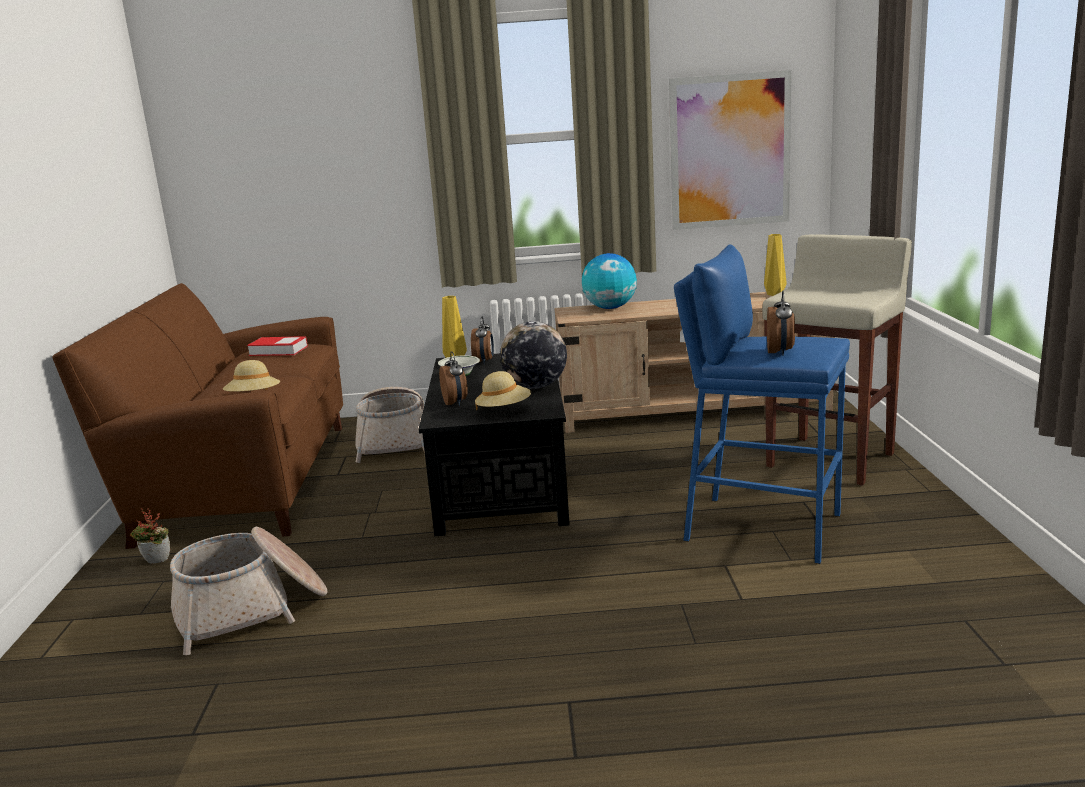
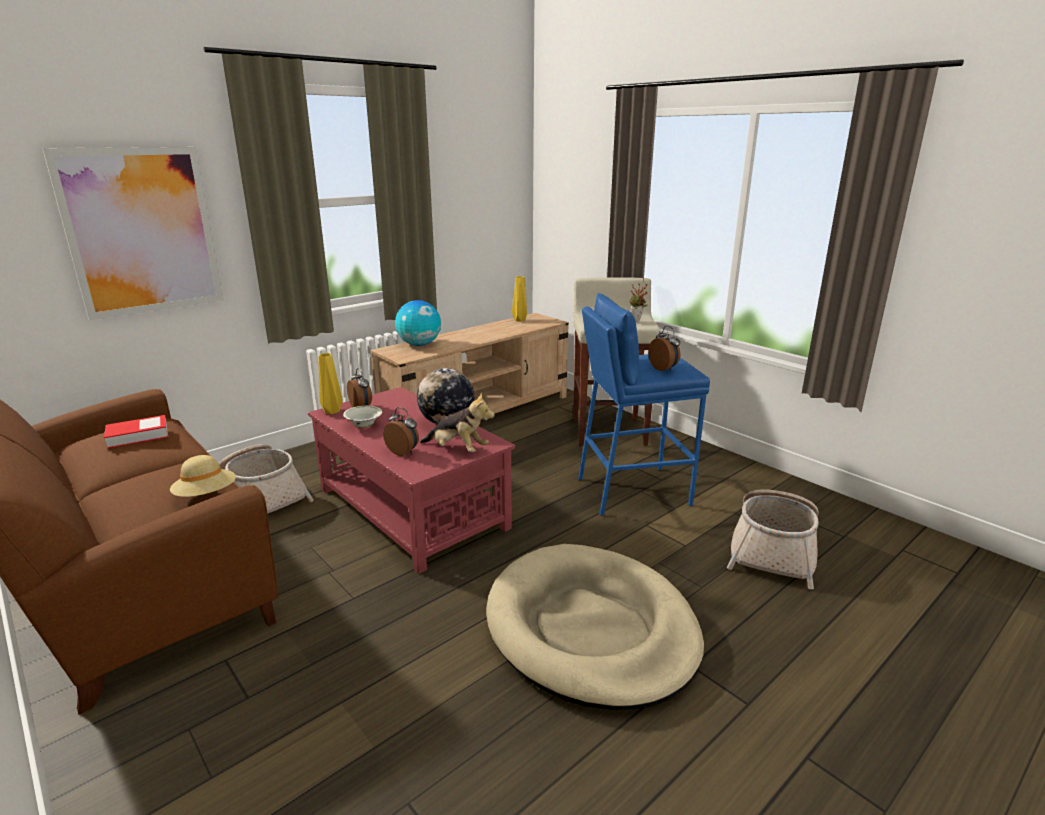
camera: 40 degrees left, 5 degrees up
potted plant [130,508,170,564] -> potted plant moved to [629,283,648,322]
basket [170,527,328,655] -> basket moved to [727,490,819,589]
black coffee table [418,353,570,536] -> red coffee table [308,387,515,574]
beige hat [475,371,531,411] -> plush toy [420,393,495,452]
picture [669,70,791,230] -> picture moved to [42,147,224,320]
none -> beige dog bed [486,544,704,710]

